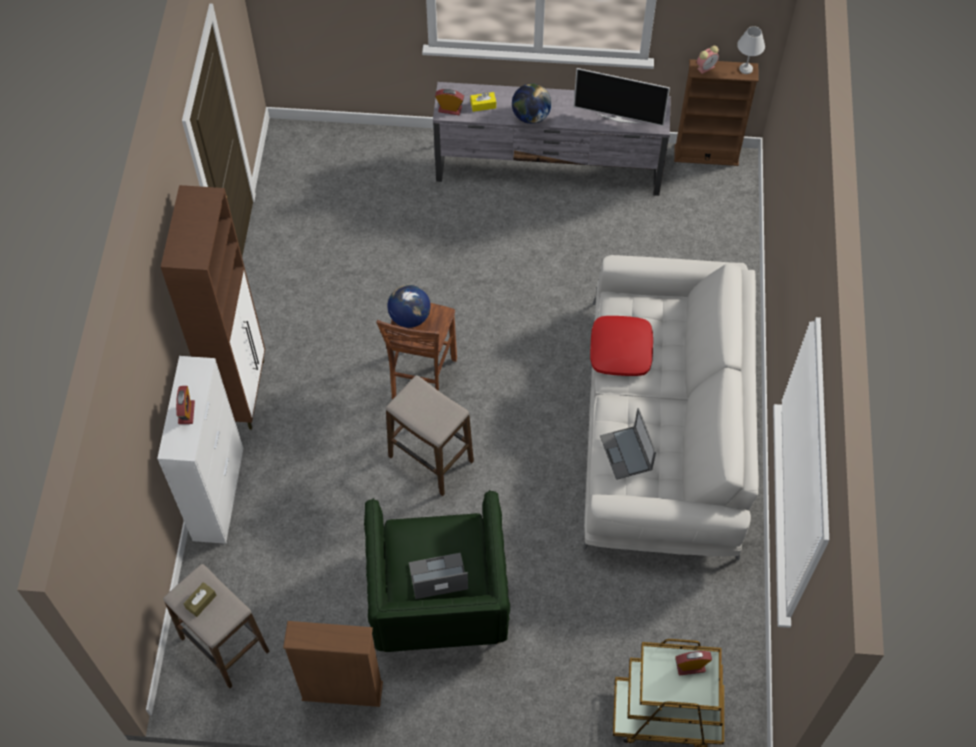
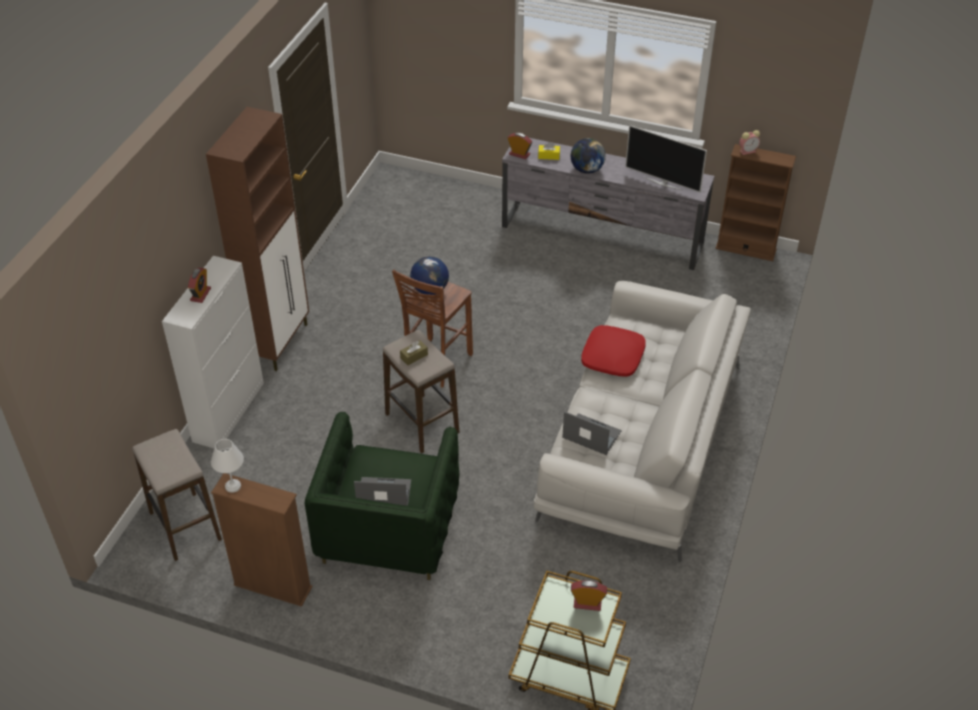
camera: 15 degrees right, 15 degrees down
brown tissue box [183,582,216,617] -> brown tissue box moved to [400,340,428,365]
laptop [600,408,656,480] -> laptop turned 120 degrees clockwise [562,411,622,455]
white table lamp [737,26,765,74] -> white table lamp moved to [211,439,244,493]

